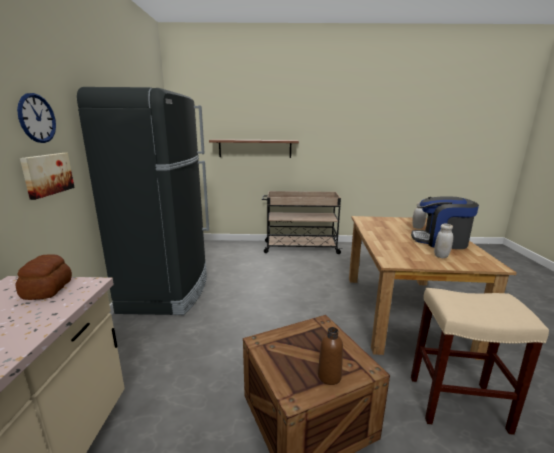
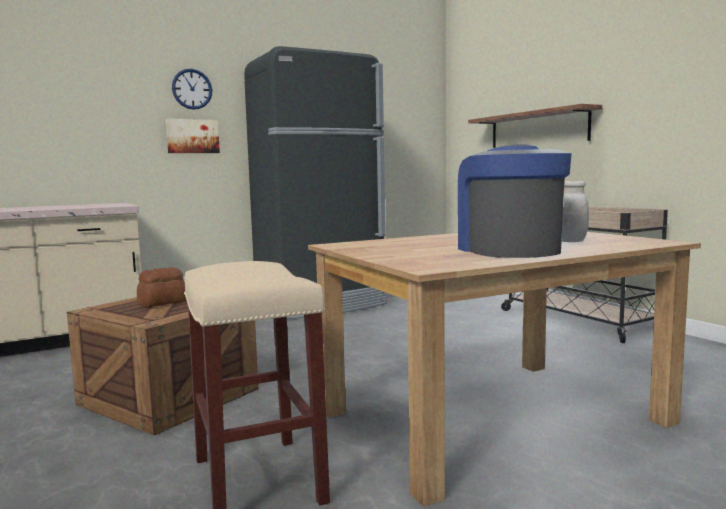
camera: 60 degrees right, 10 degrees down
bread [15,254,72,300] -> bread moved to [137,267,187,307]
brown bottle [318,327,343,385] -> none
white jar [434,224,453,258] -> none

